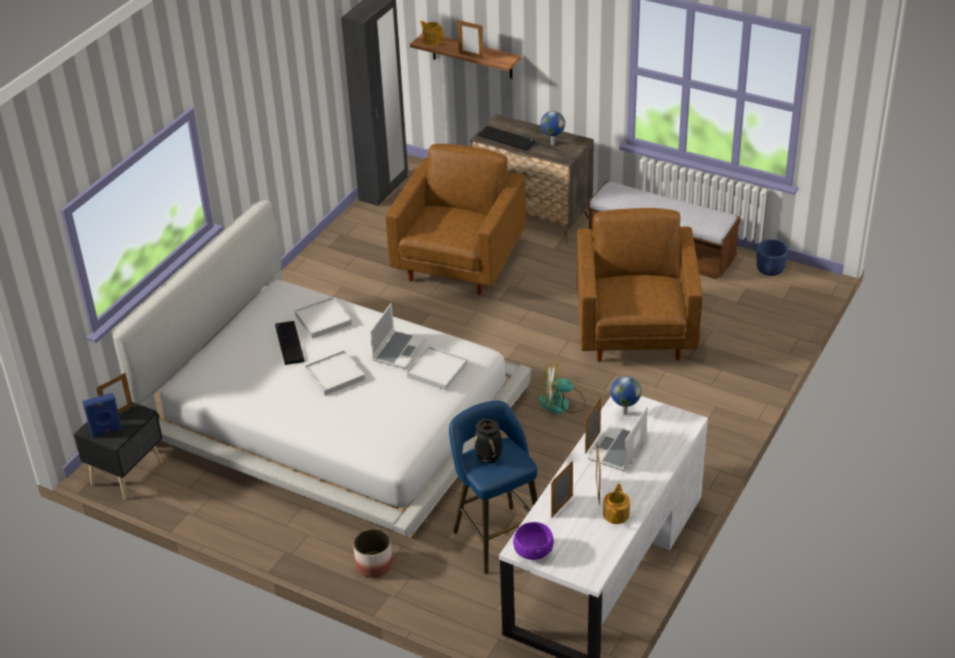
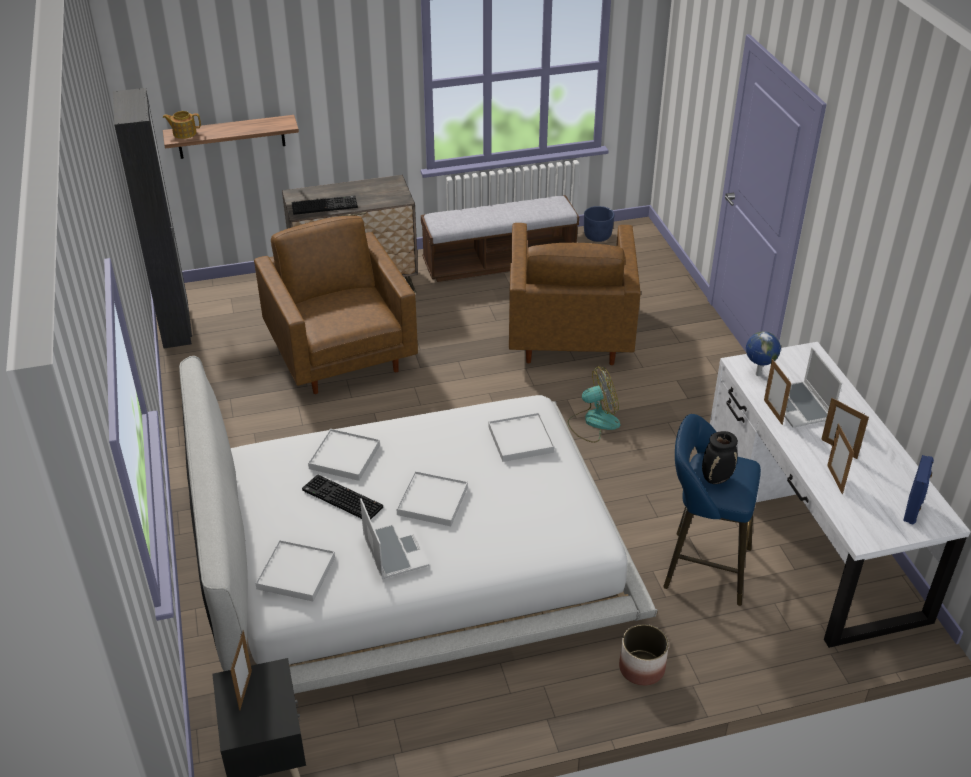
camera: 45 degrees left, 0 degrees up
blue speaker [82,393,123,438] -> blue speaker moved to [903,455,934,524]
laptop [370,303,426,369] -> laptop moved to [360,498,429,579]
picture frame [457,20,484,59] -> none
purple bowl [513,522,554,560] -> none
fan [539,361,586,414] -> fan turned 150 degrees counterclockwise [567,366,621,443]
globe [541,111,565,145] -> none
brown armchair [577,208,703,362] -> brown armchair turned 135 degrees counterclockwise [509,223,641,365]
teapot [603,484,630,524] -> none
none -> white tray [255,540,335,601]

